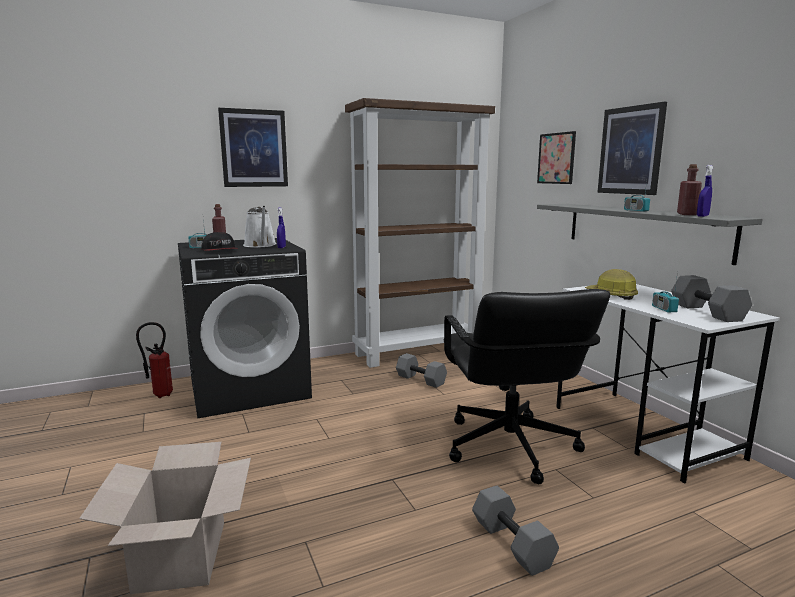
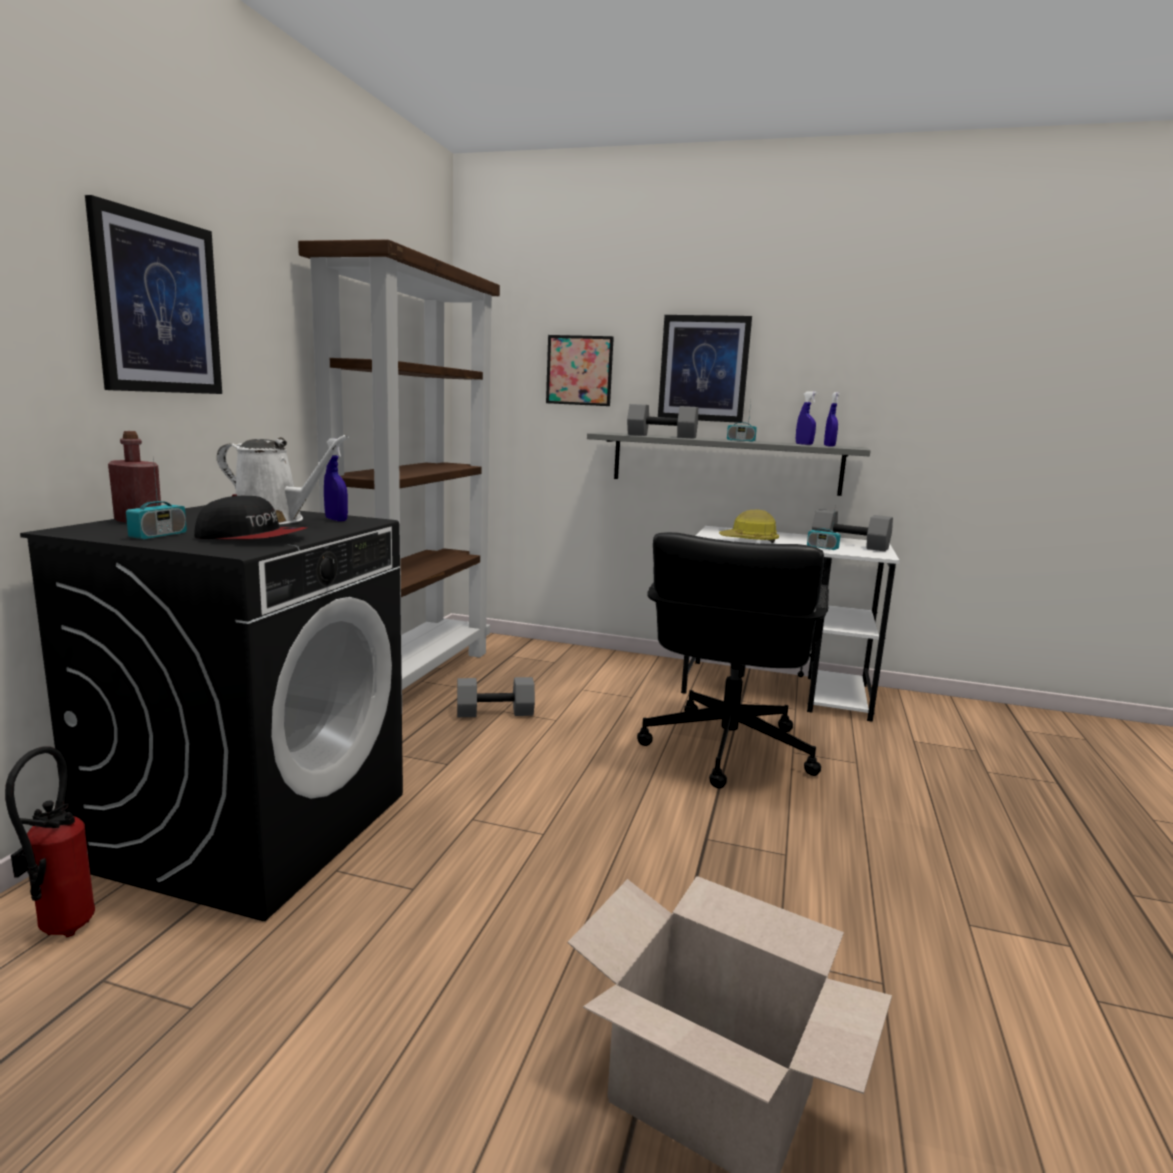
camera: 50 degrees left, 0 degrees up
black office chair [444,289,610,484] -> black office chair turned 75 degrees clockwise [637,532,829,789]
grey dumbbell [472,486,559,576] -> grey dumbbell moved to [627,404,698,439]
red bottle [677,164,702,215] -> blue spray bottle [796,391,818,445]

